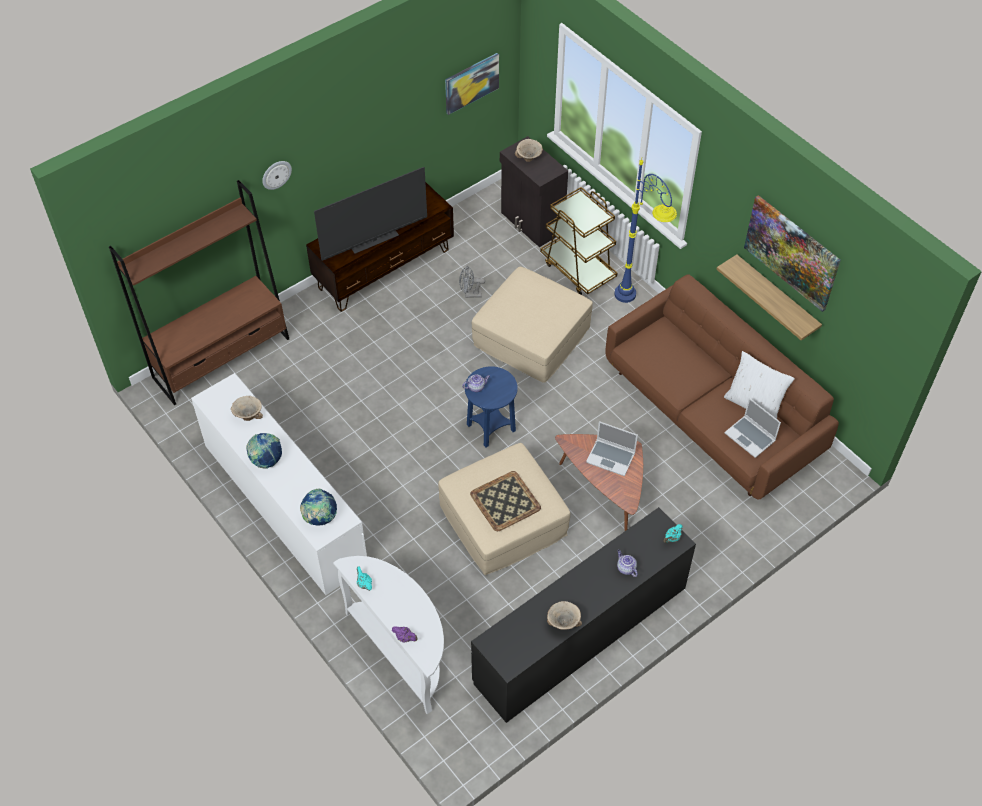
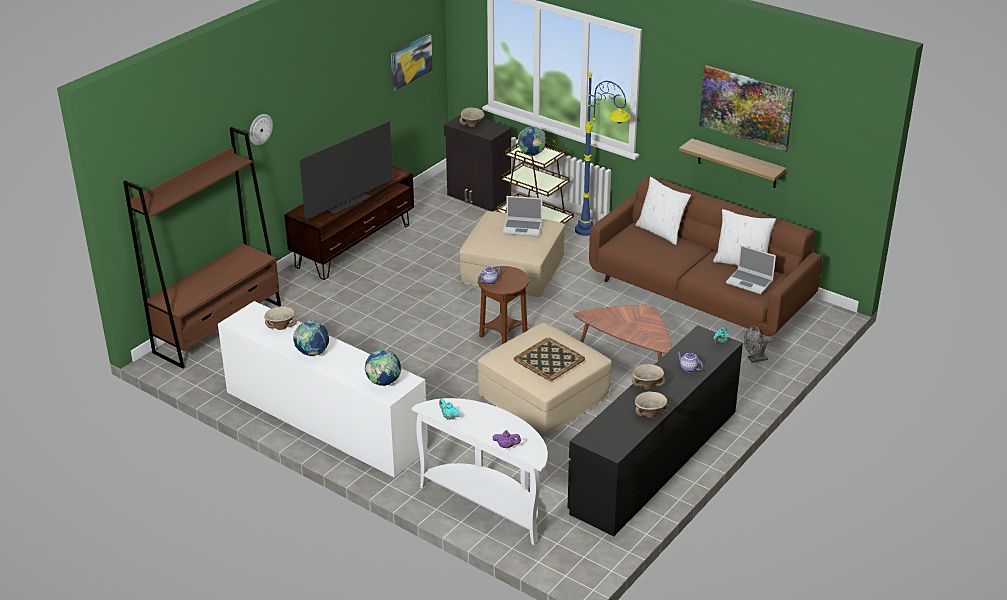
camera: 15 degrees left, 20 degrees down
grey fan [459,266,485,298] -> grey fan moved to [744,325,772,363]
blue side table [465,366,518,447] -> brown side table [478,266,529,344]
laptop [586,421,638,476] -> laptop moved to [503,196,542,237]
none -> globe [518,126,546,156]
none -> beige bowl [632,364,666,389]
none -> white pillow [636,177,691,245]

